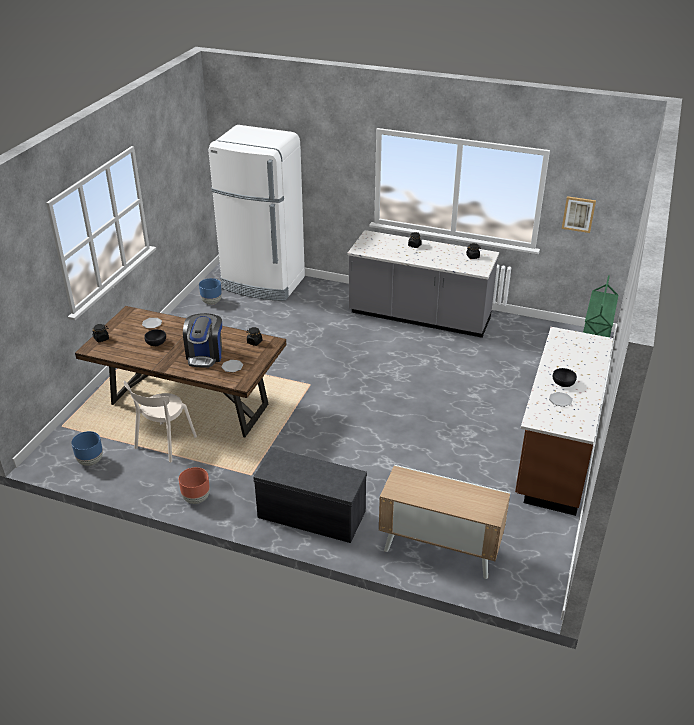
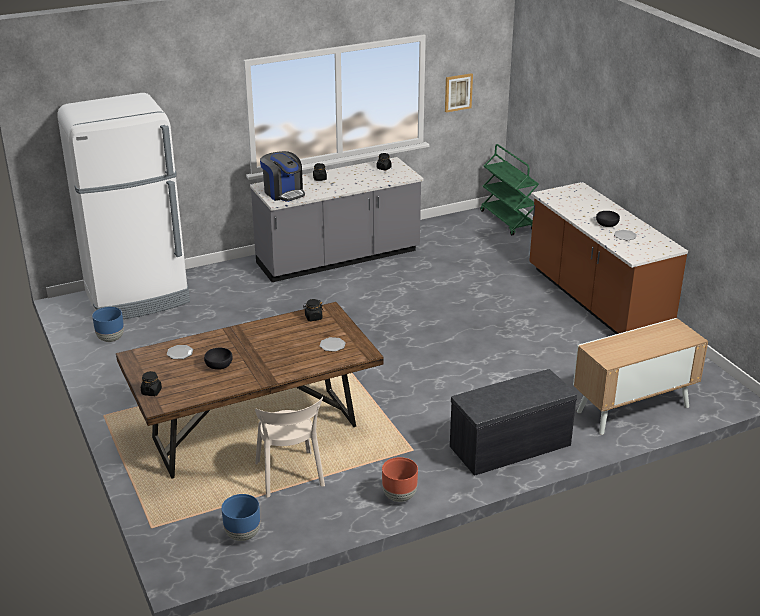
camera: 45 degrees left, 5 degrees down
coffee machine [183,313,222,368] -> coffee machine moved to [260,151,305,202]

